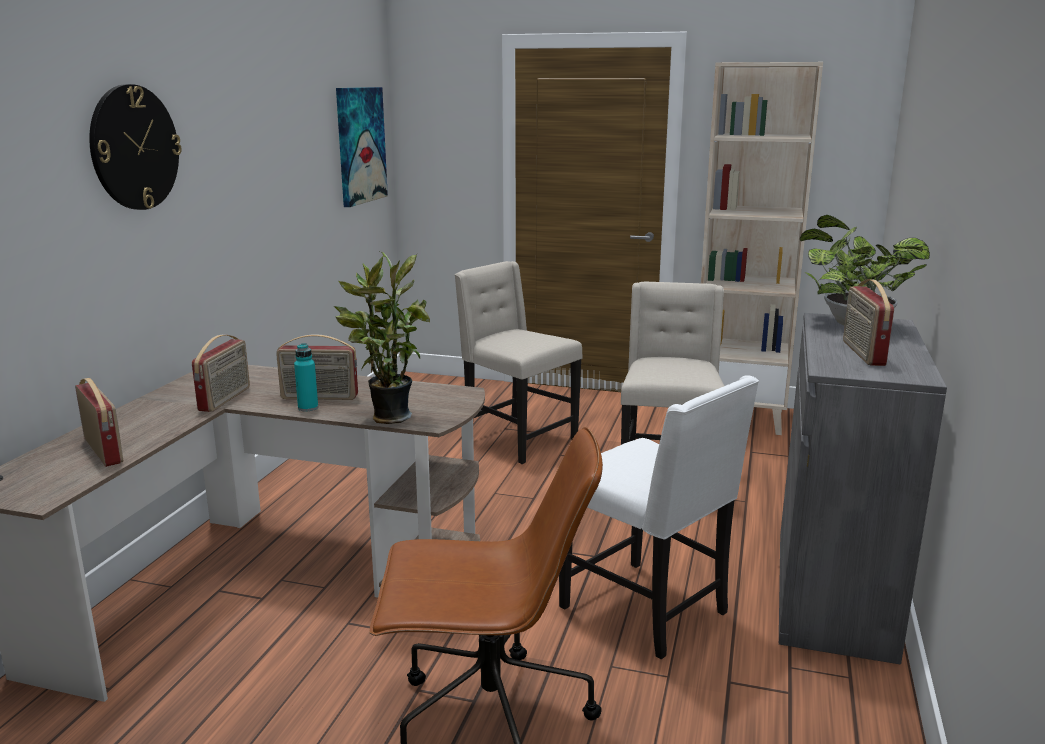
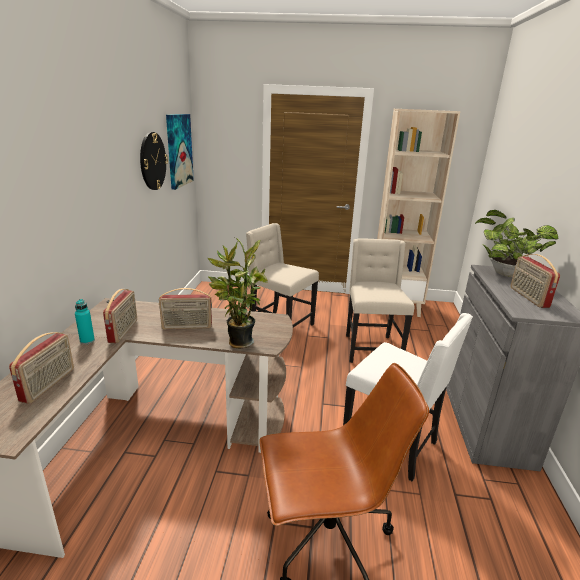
camera: 10 degrees left, 5 degrees up
radio [75,378,123,467] -> radio turned 60 degrees clockwise [9,332,74,404]
wall clock [89,84,182,210] -> wall clock moved to [140,132,168,190]
turquoise bottle [294,343,318,411] -> turquoise bottle moved to [75,299,95,344]

